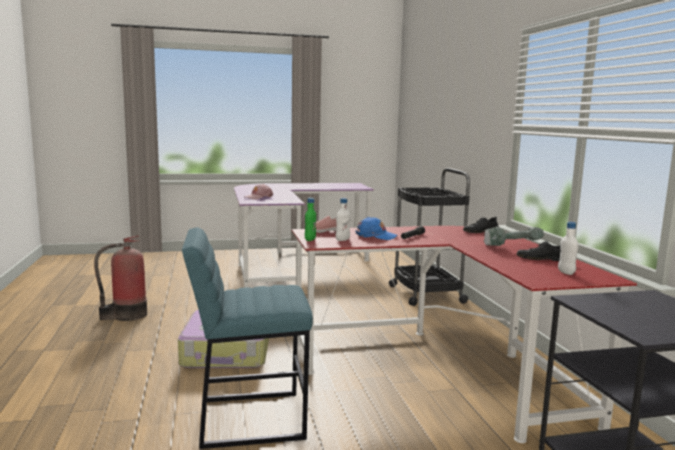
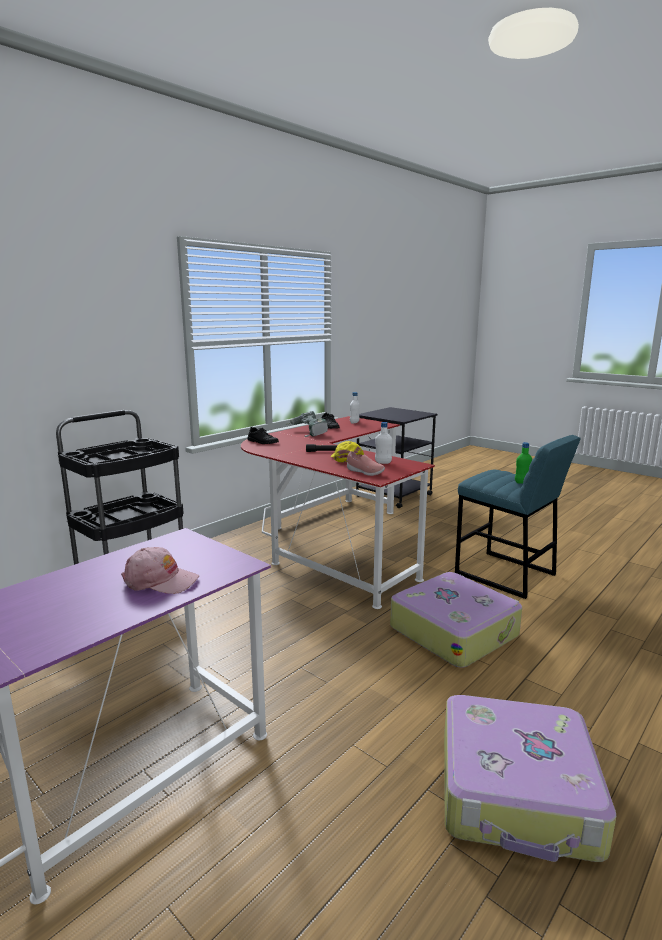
camera: 125 degrees left, 5 degrees up
fire extinguisher [94,235,147,321] -> suitcase [444,695,616,862]
green bottle [305,198,316,241] -> green bottle moved to [515,442,532,484]
blue cap [355,217,398,240] -> yellow cap [331,441,364,463]

